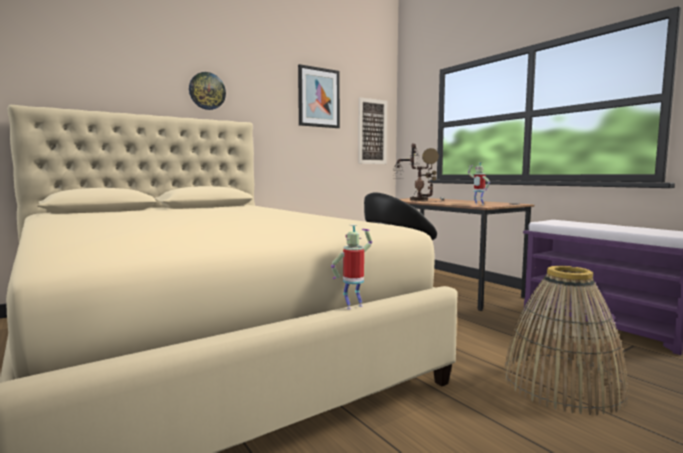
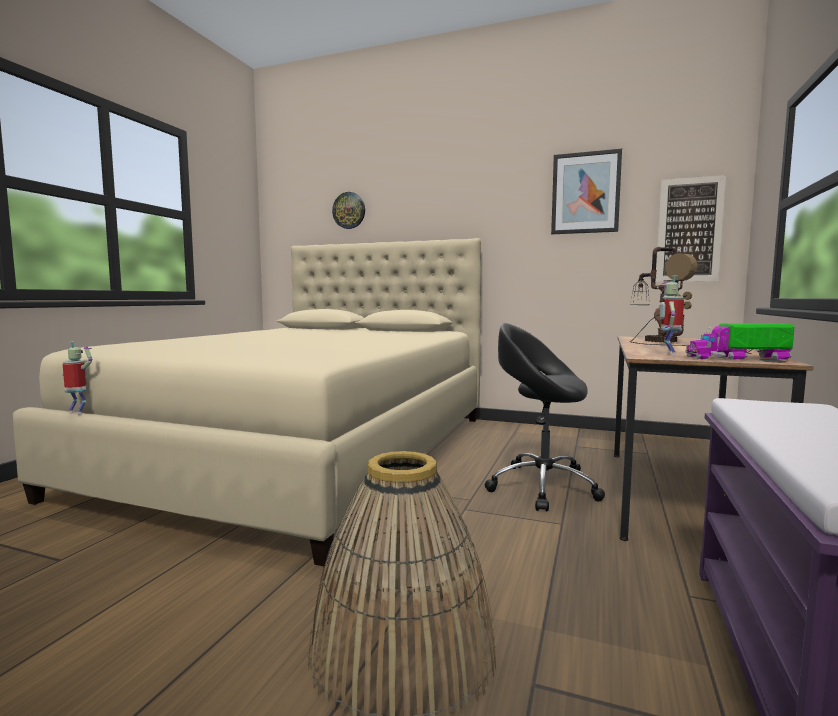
camera: 55 degrees right, 0 degrees up
wall clock [189,72,226,110] -> wall clock moved to [332,192,365,229]
toy robot [331,224,372,309] -> toy robot moved to [62,341,93,415]
none -> toy truck [685,323,795,360]

